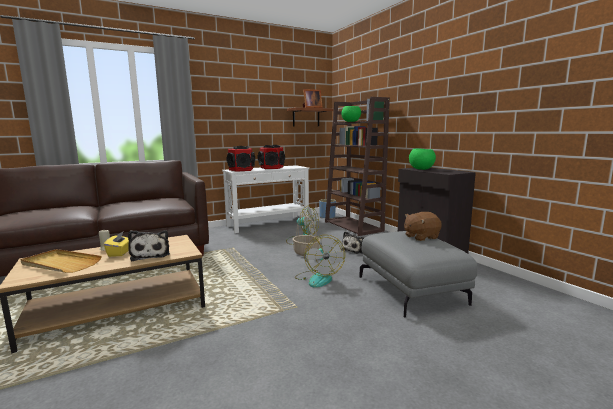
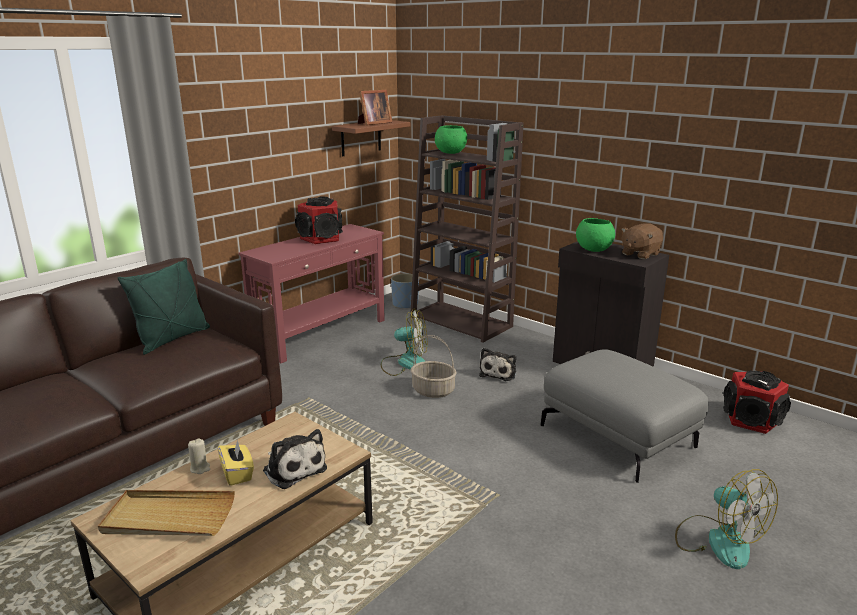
camera: 20 degrees left, 10 degrees up
white console table [222,165,309,233] -> red console table [239,224,385,363]
speaker [226,146,255,172] -> speaker moved to [723,370,791,434]
fan [295,235,345,287] -> fan moved to [675,469,778,569]
brown plush toy [404,212,442,241] -> brown plush toy moved to [621,223,663,259]
none -> green pillow [118,259,210,355]

